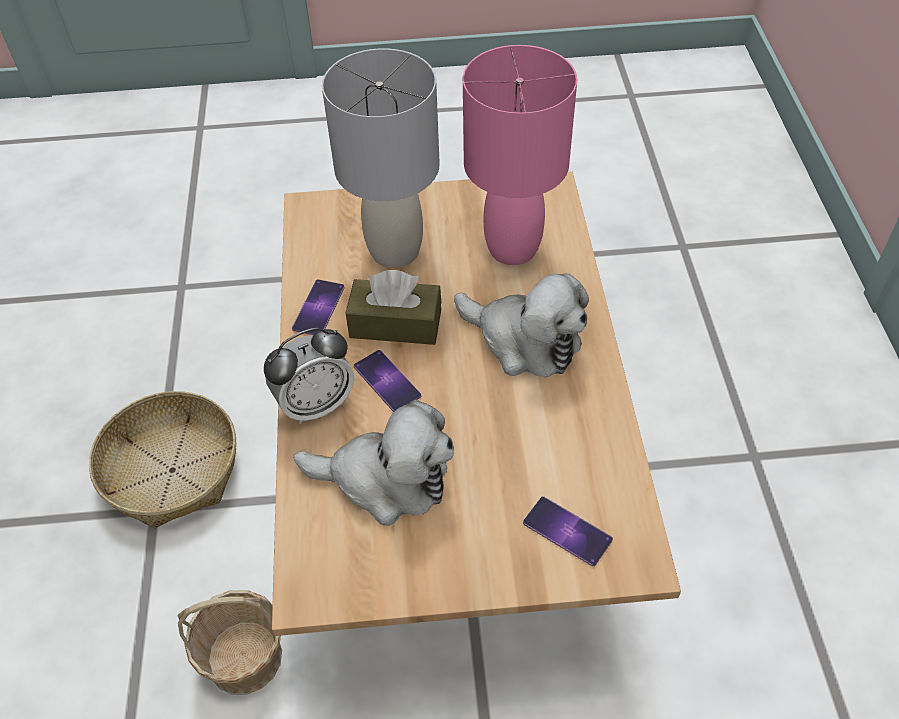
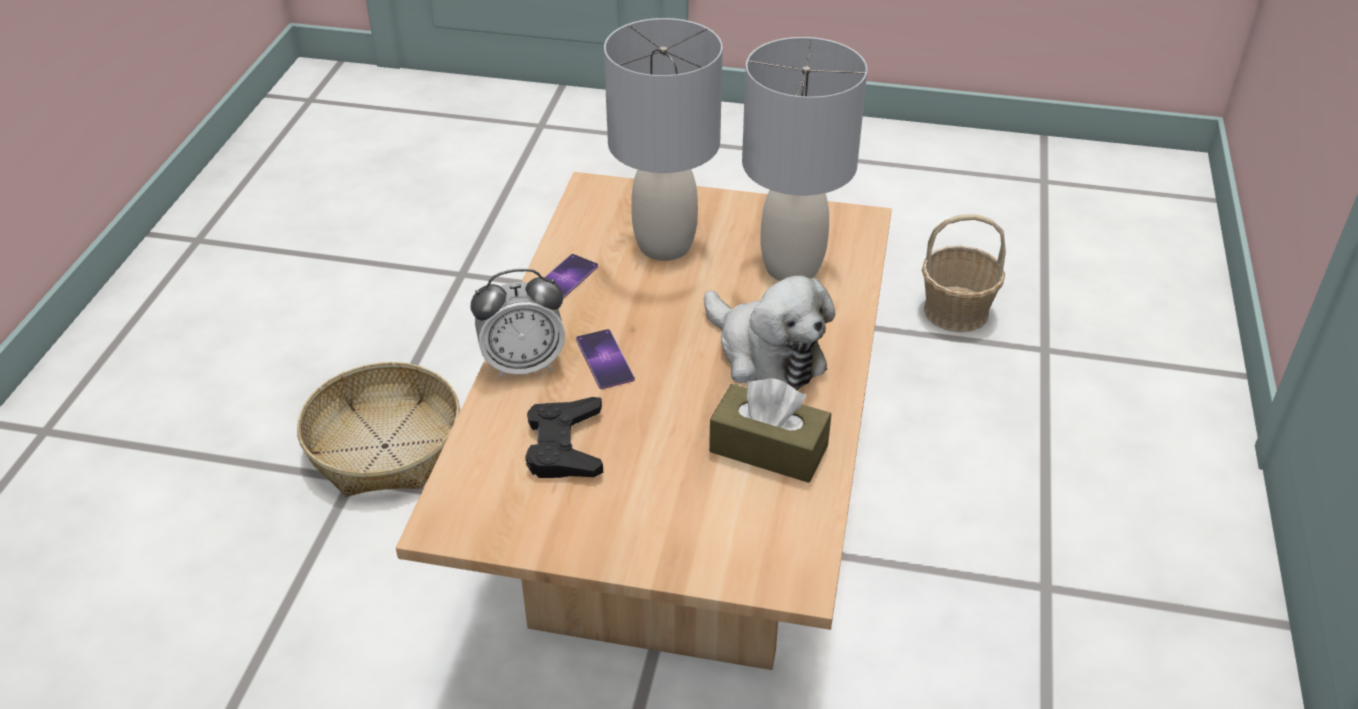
camera: 15 degrees right, 10 degrees down
basket [178,590,282,695] -> basket moved to [922,214,1006,332]
plush toy [294,400,454,526] -> black game controller [525,397,603,478]
brown tissue box [345,270,441,345] -> brown tissue box moved to [709,378,831,483]
pink table lamp [463,45,577,265] -> grey table lamp [742,37,867,281]
phone [523,496,613,566] -> none

